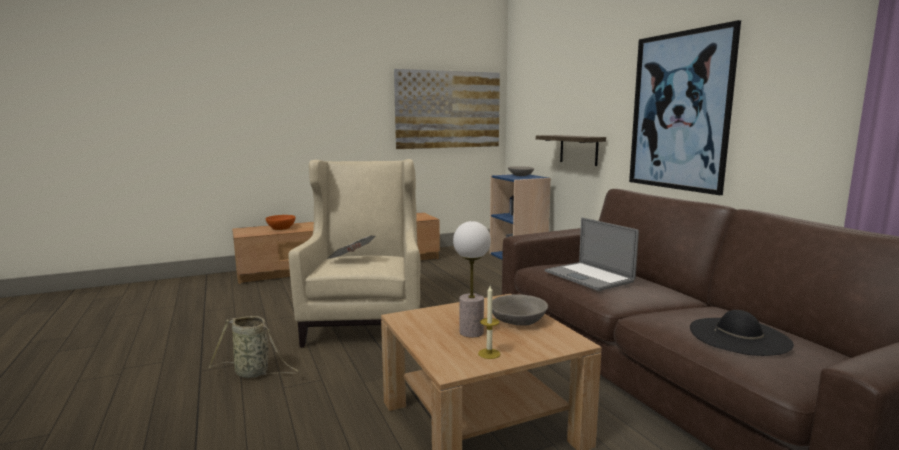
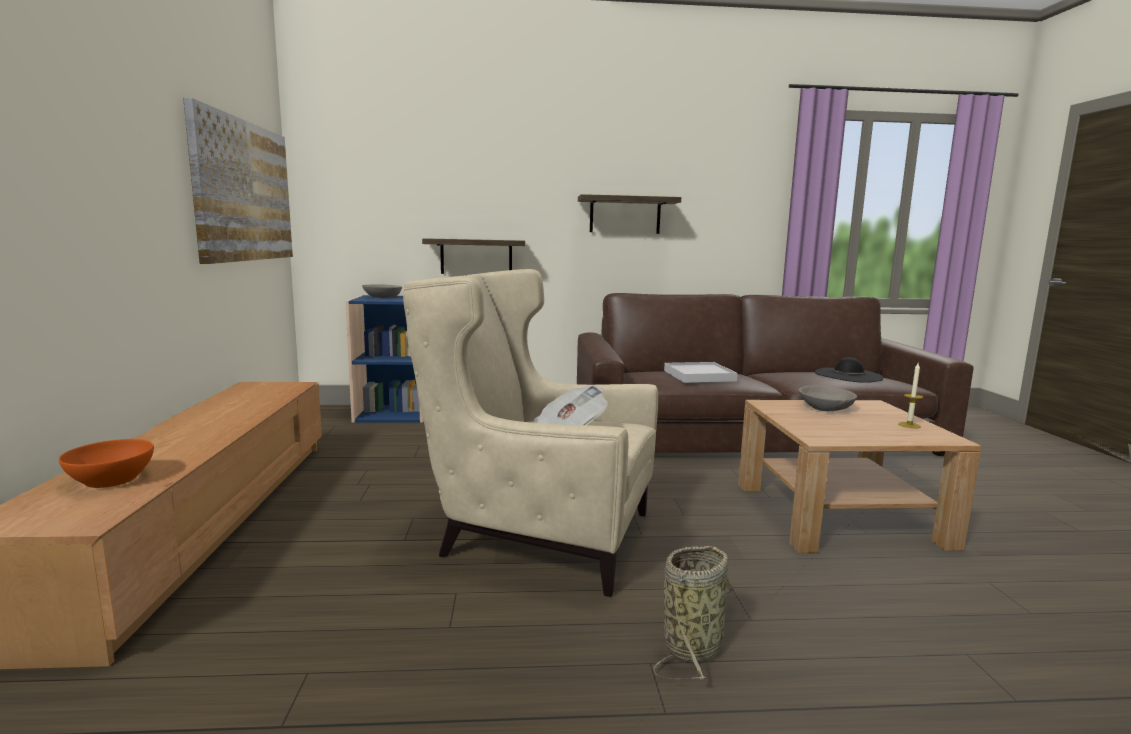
camera: 70 degrees left, 0 degrees up
table lamp [453,221,491,338] -> none
laptop [545,217,639,291] -> white tray [664,362,738,383]
picture [629,20,741,195] -> shelf [578,194,681,234]

